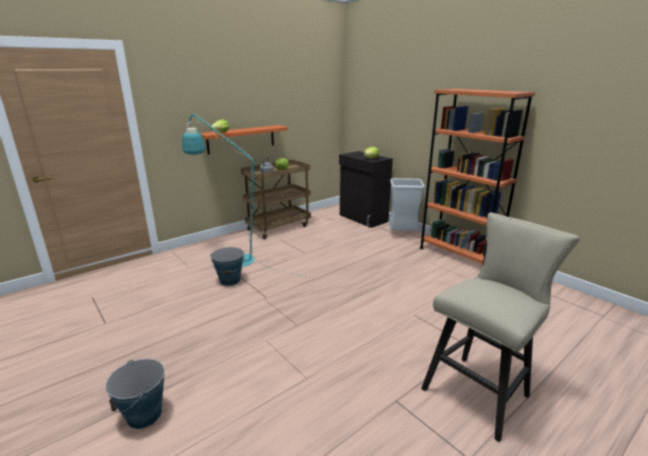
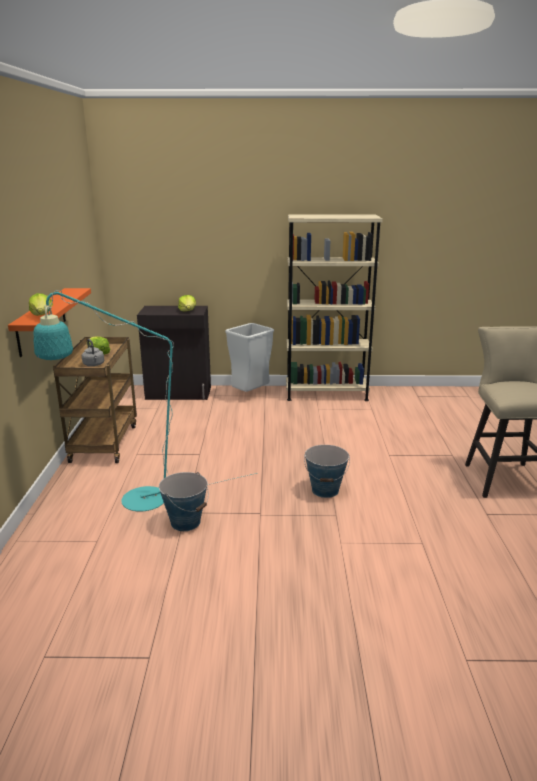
camera: 50 degrees left, 0 degrees up
bucket [105,359,165,429] -> bucket moved to [304,445,350,498]
orange bookcase [420,89,535,264] -> beige bookcase [286,214,383,401]

